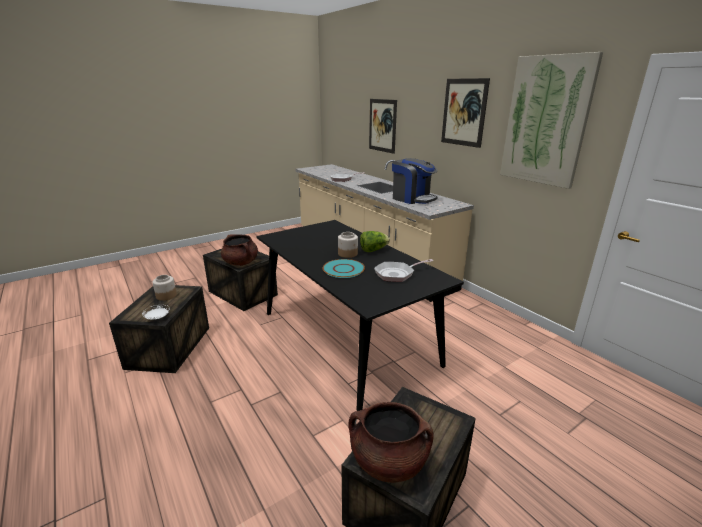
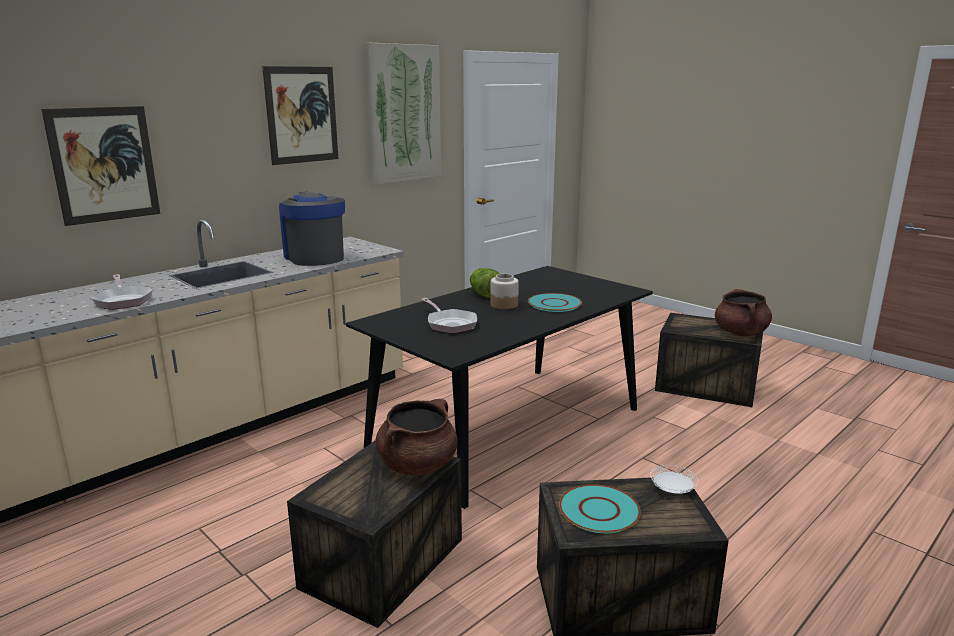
camera: 100 degrees left, 5 degrees down
jar [152,275,177,301] -> turquoise plate [559,485,641,533]
frying pan [374,259,433,282] -> frying pan moved to [421,298,477,334]
coffee machine [392,158,438,204] -> coffee machine turned 60 degrees counterclockwise [279,192,345,266]

